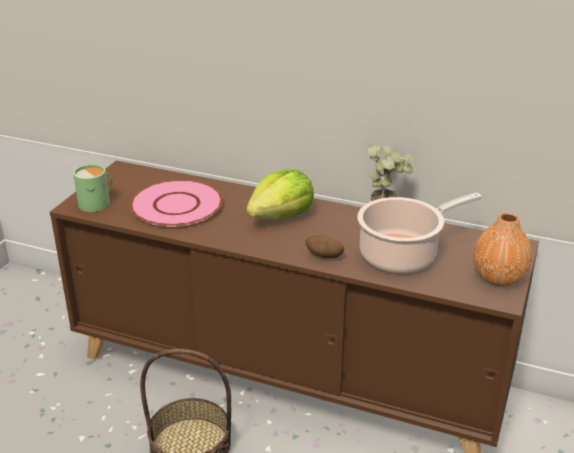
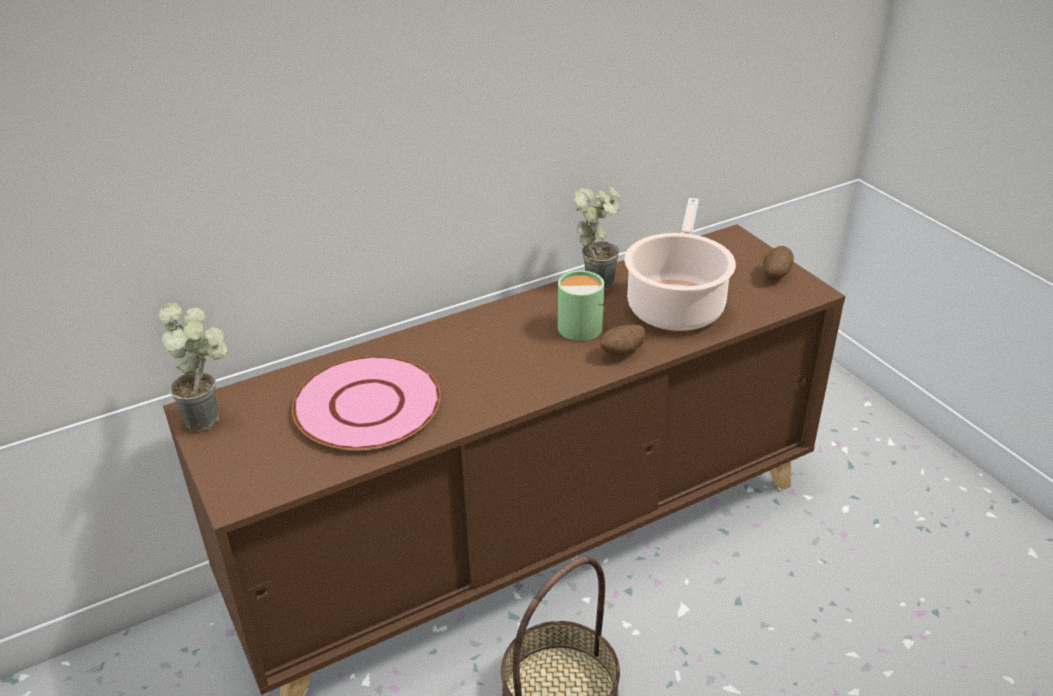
camera: 50 degrees left, 5 degrees up
green mug [73,164,113,212] -> green mug moved to [558,271,605,341]
lettuce [246,169,314,219] -> none
orange vase [473,213,532,287] -> potato [763,246,794,280]
none -> potted plant [159,303,228,431]

